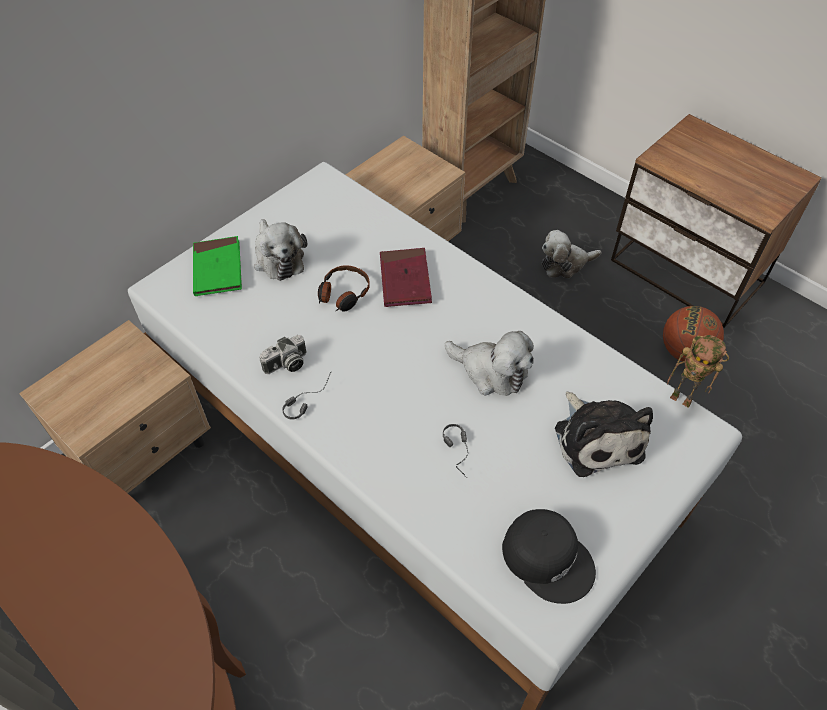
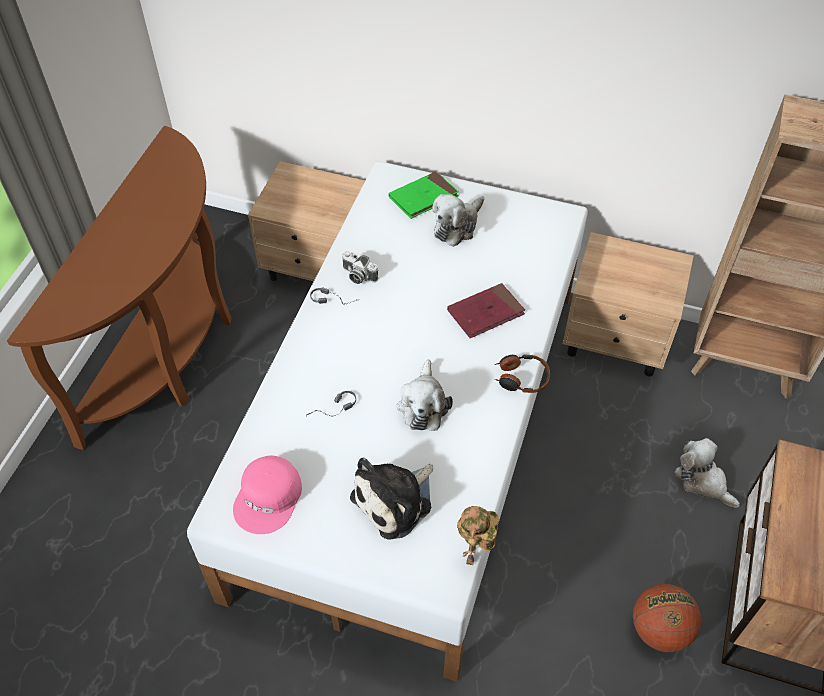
camera: 65 degrees right, 0 degrees up
headphones [318,265,370,312] -> headphones moved to [495,355,550,393]
black cap [502,509,596,604] -> pink cap [233,456,302,534]

